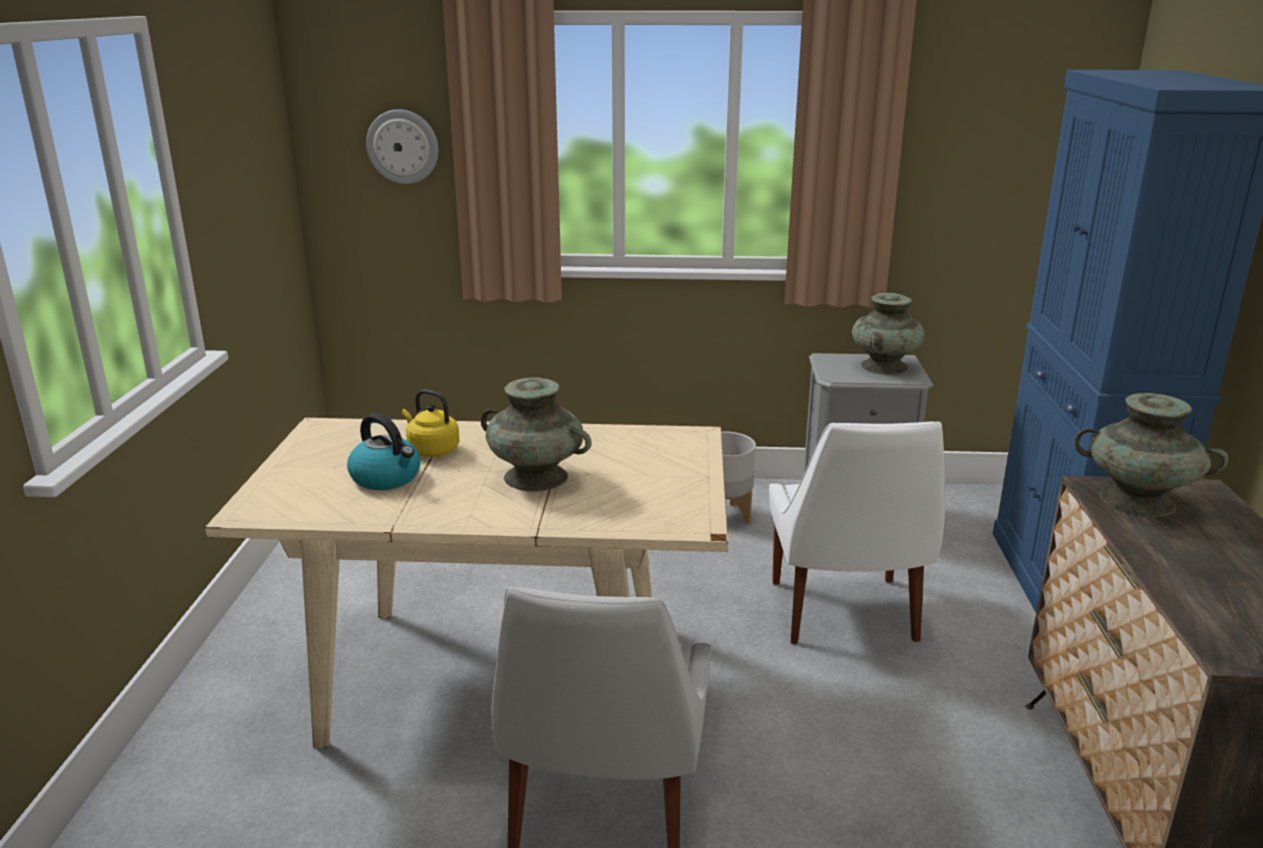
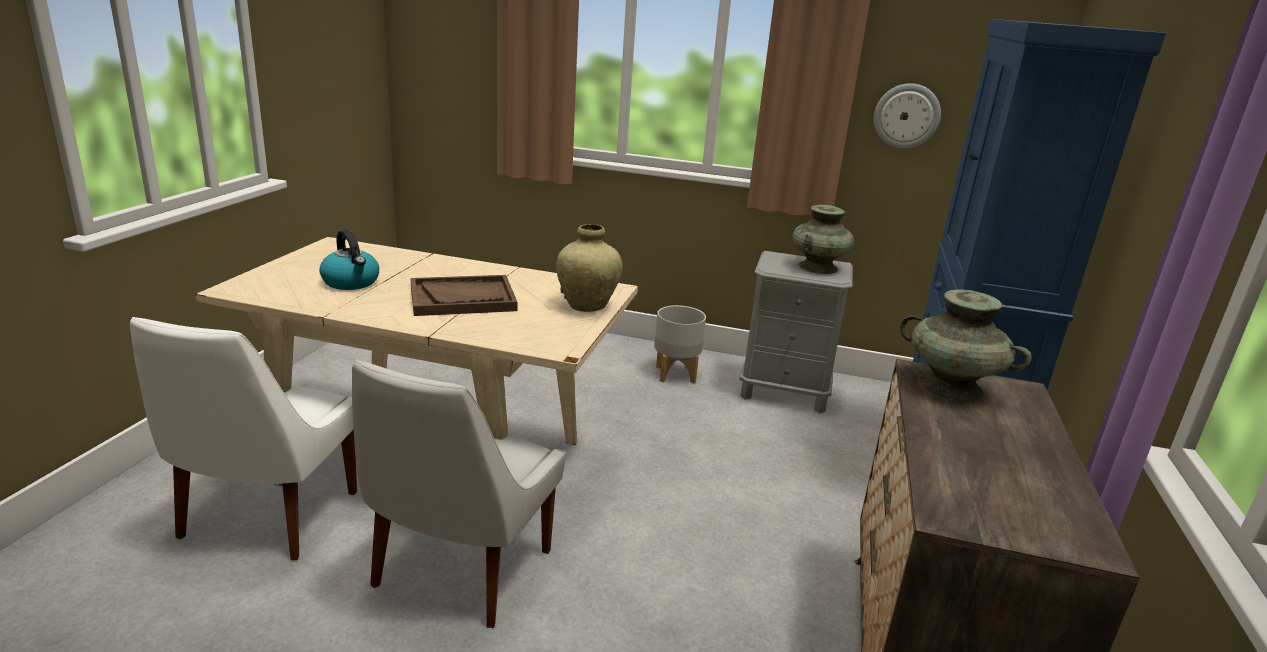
camera: 10 degrees right, 0 degrees up
wall clock [366,109,438,184] -> wall clock moved to [874,83,941,149]
yellow kettle [402,390,460,457] -> none
turquoise vase [481,377,592,492] -> brown tray [410,275,518,316]
white chair [769,422,945,645] -> white chair moved to [130,317,357,560]
none -> beige vase [556,224,623,312]

